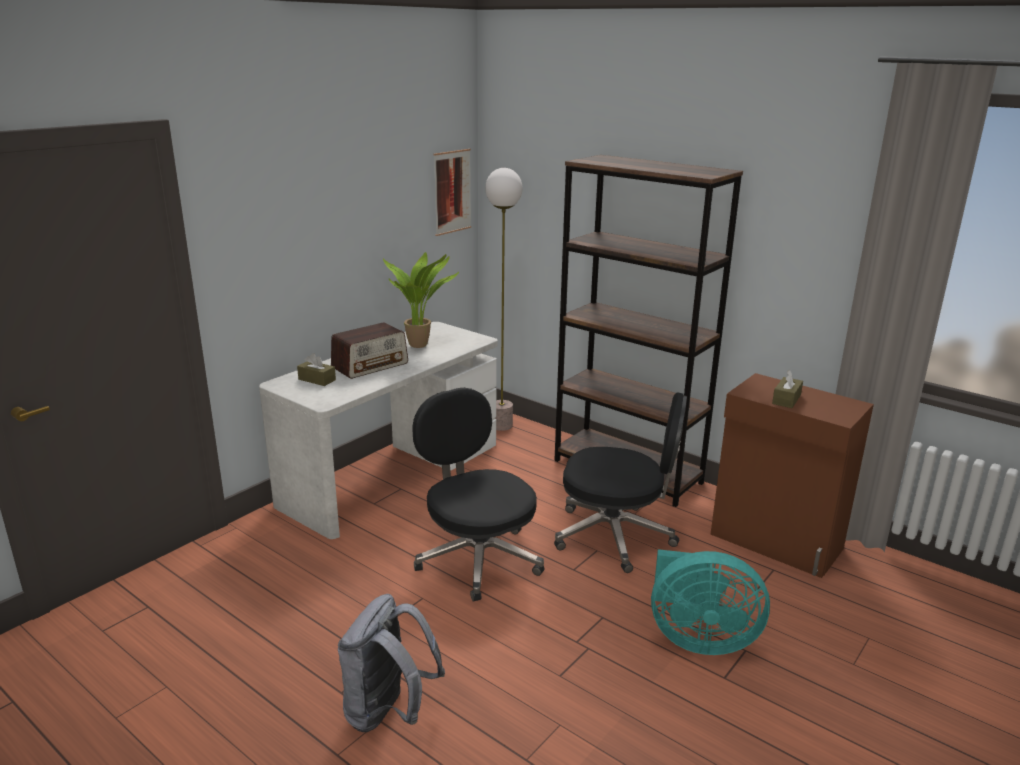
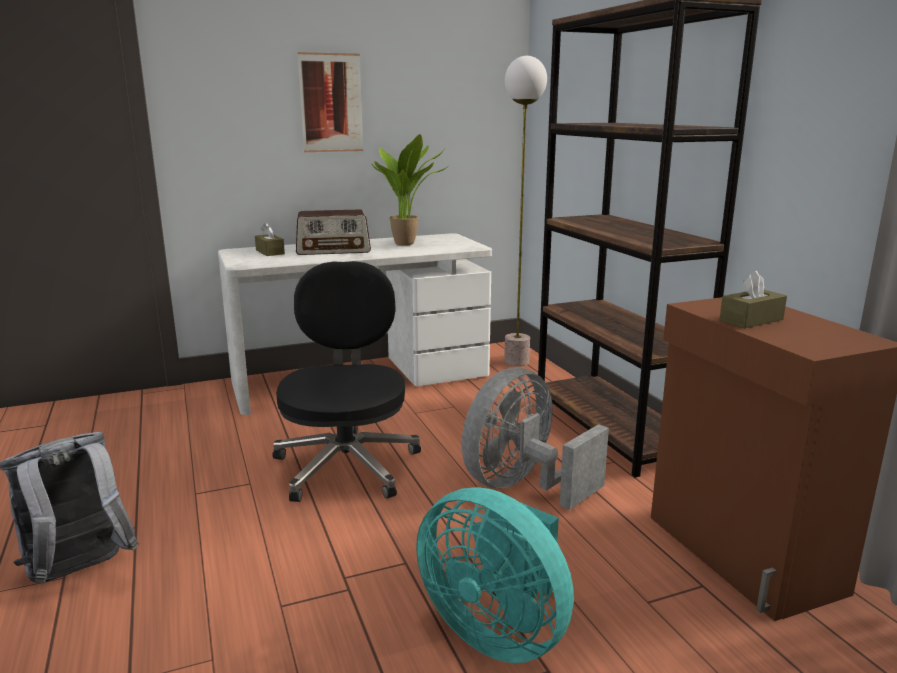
camera: 30 degrees right, 5 degrees down
picture [434,149,471,236] -> picture moved to [298,52,363,152]
black office chair [554,392,687,573] -> grey fan [461,368,609,510]

